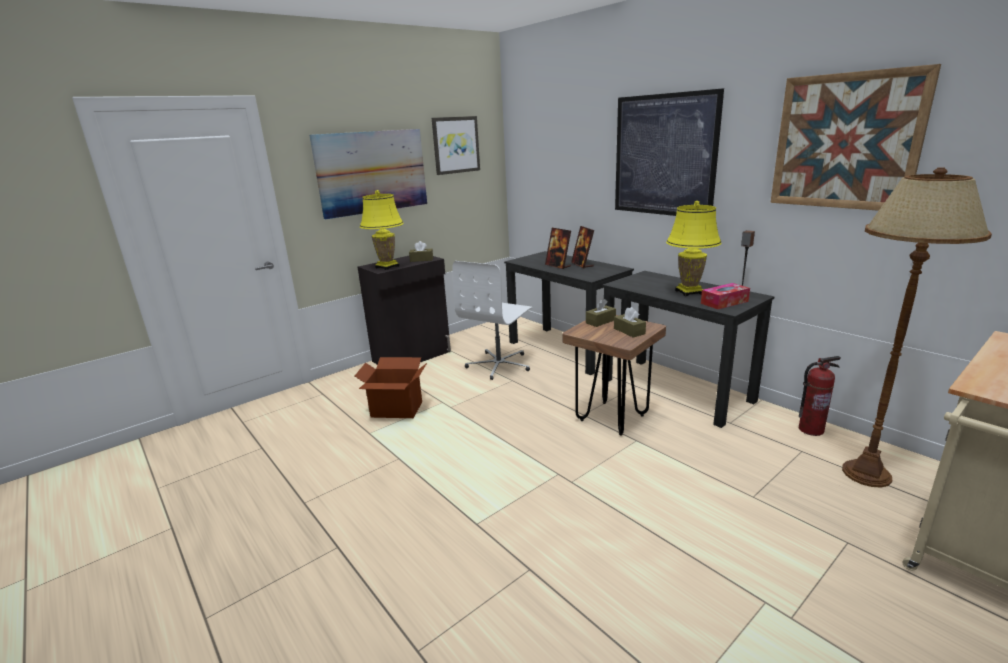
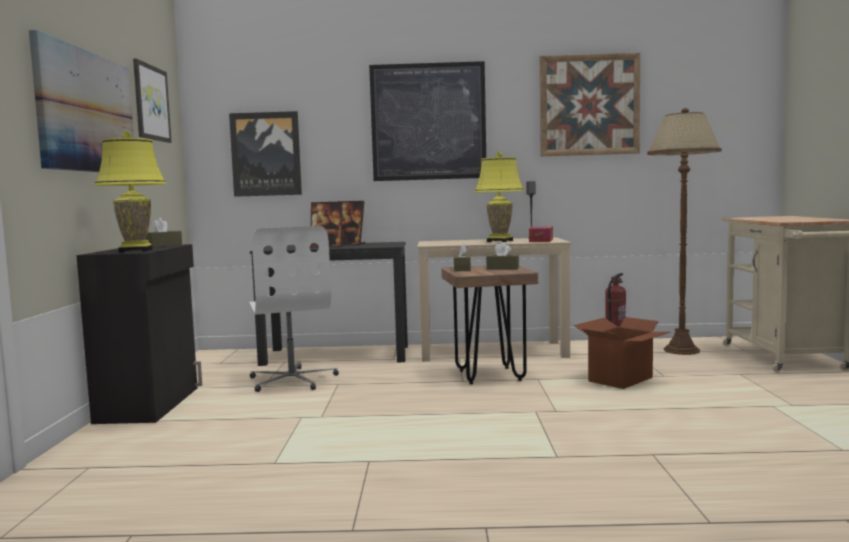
camera: 50 degrees left, 15 degrees down
cardboard box [354,357,427,418] -> cardboard box moved to [573,317,670,389]
black desk [602,271,775,428] -> beige desk [417,237,571,362]
none -> picture [229,111,302,197]

